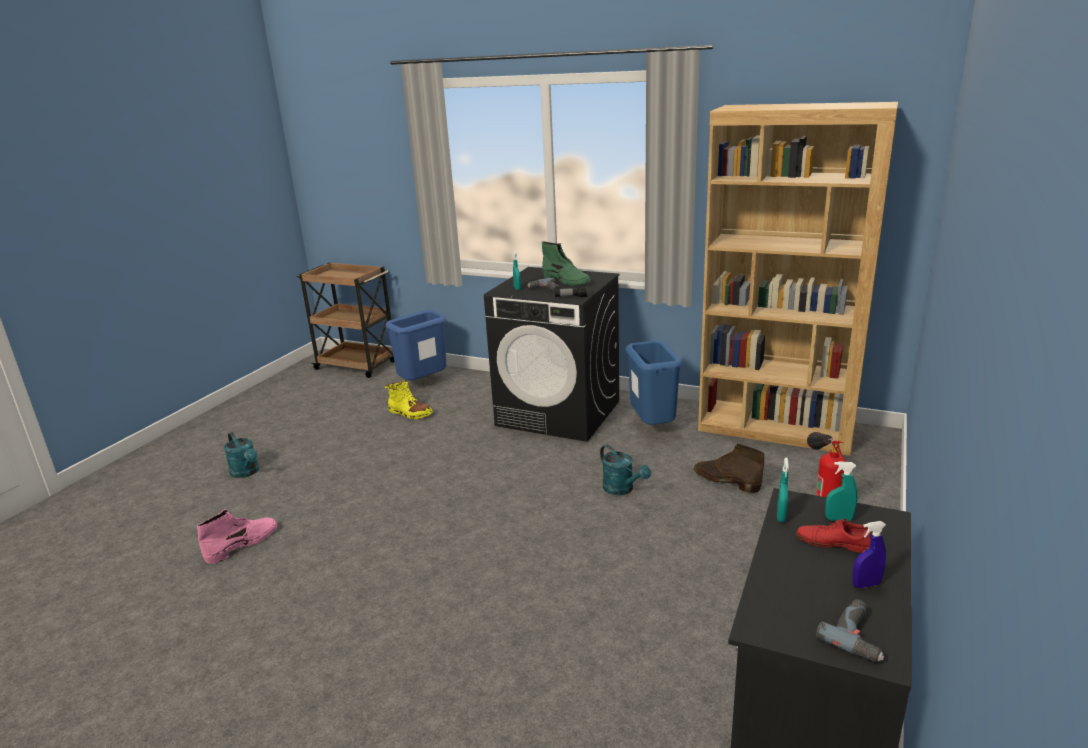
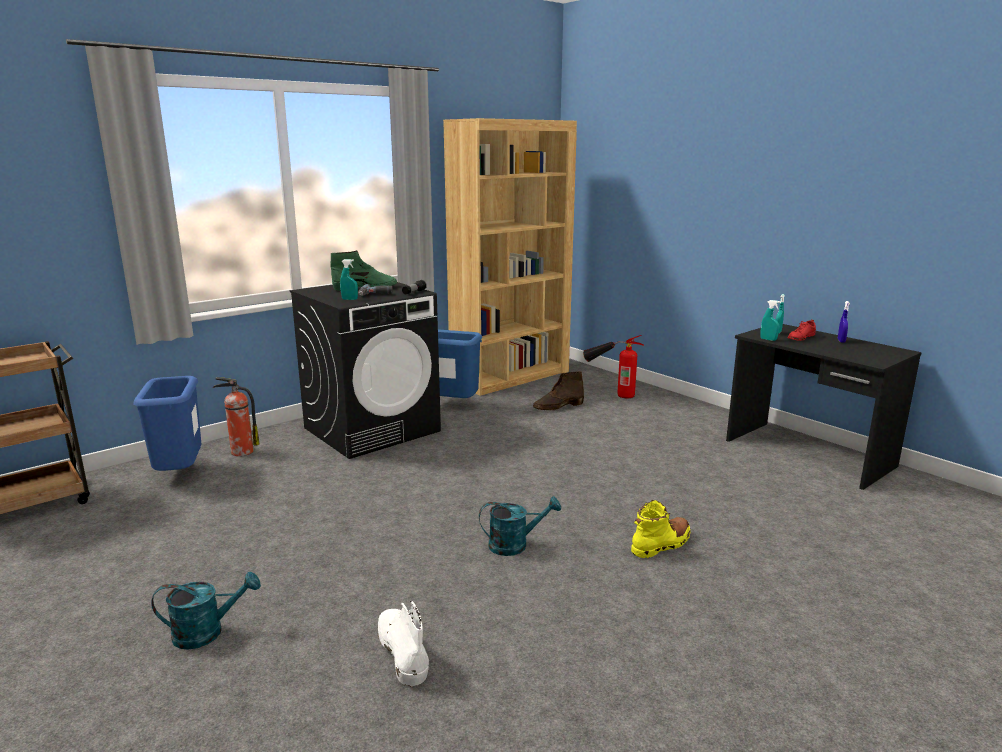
camera: 65 degrees left, 5 degrees down
pink boot [197,509,277,564] -> white boot [377,601,429,687]
yellow boot [385,380,433,419] -> yellow boot moved to [631,500,691,559]
turquoise watering can [600,444,651,495] -> turquoise watering can moved to [479,496,561,556]
power drill [816,599,885,662] -> none
none -> fire extinguisher [213,377,260,456]

